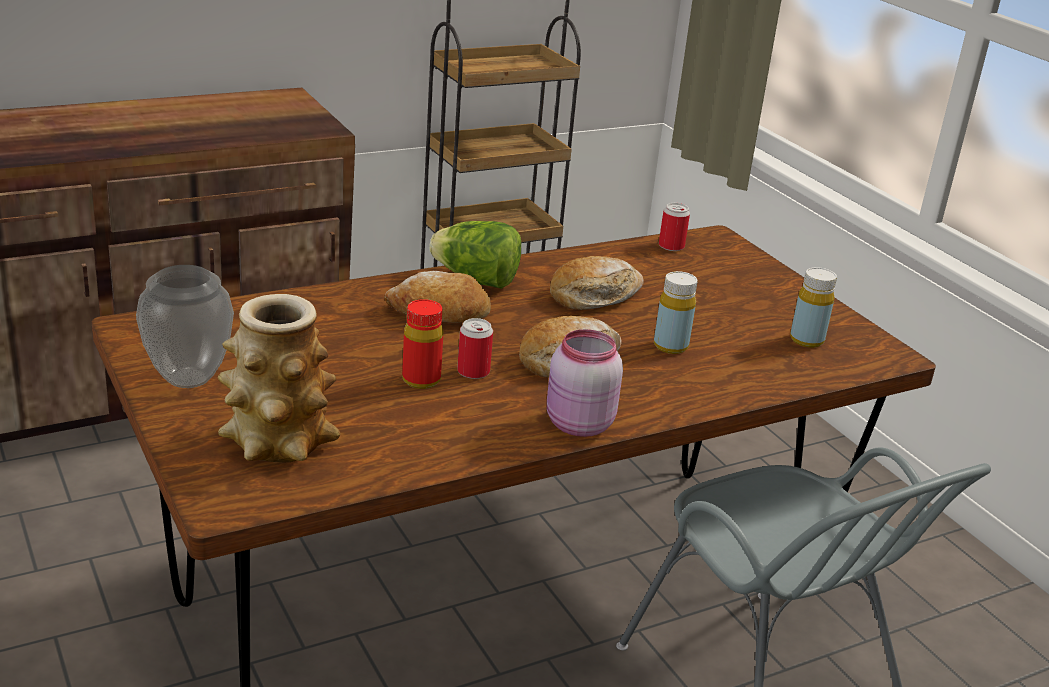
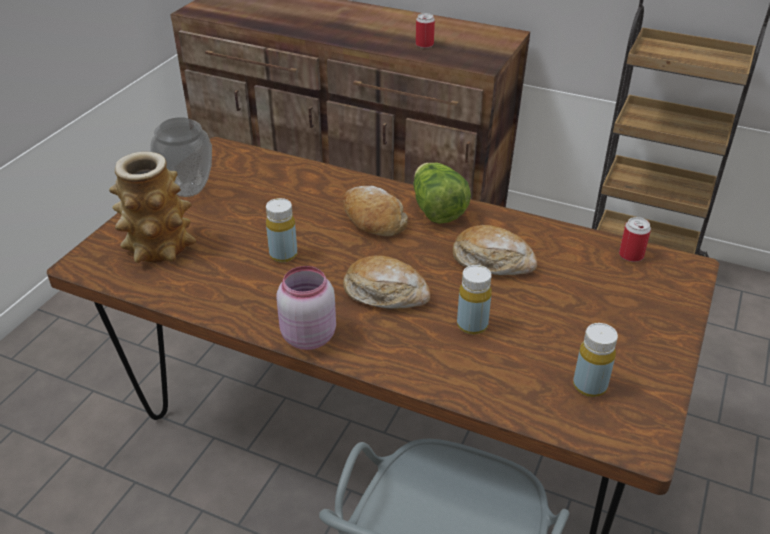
camera: 55 degrees right, 10 degrees up
red bottle [402,299,443,389] -> yellow bottle [266,198,297,263]
can [457,318,493,379] -> can moved to [416,13,435,48]

